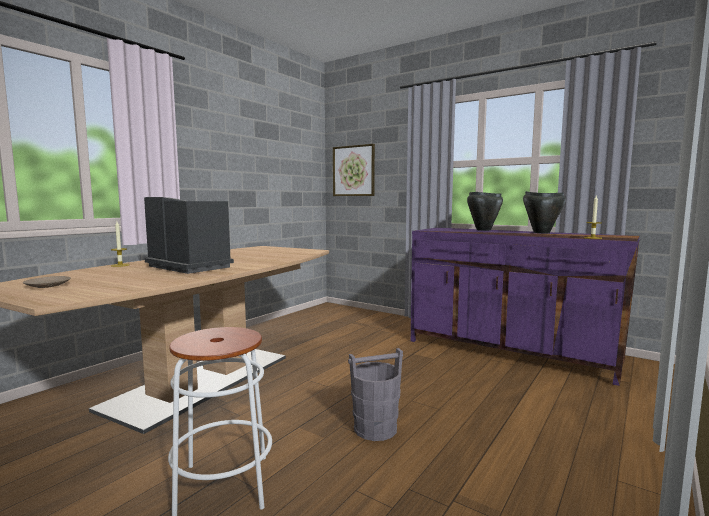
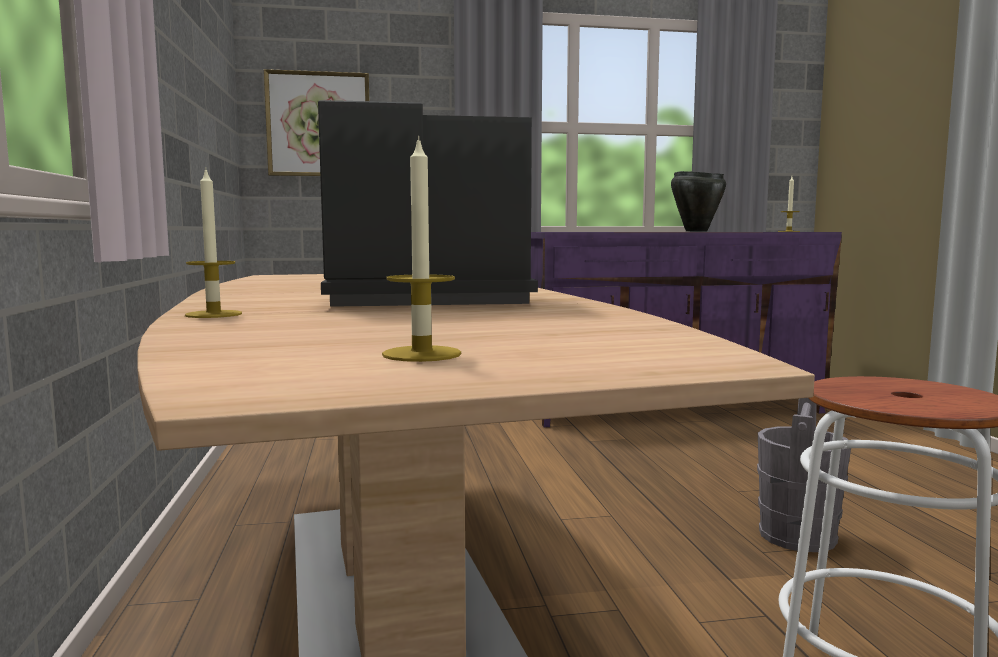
camera: 45 degrees left, 0 degrees up
beige plate [23,276,71,288] -> candle [382,136,462,362]
black cooking pot [467,192,503,231] -> none

